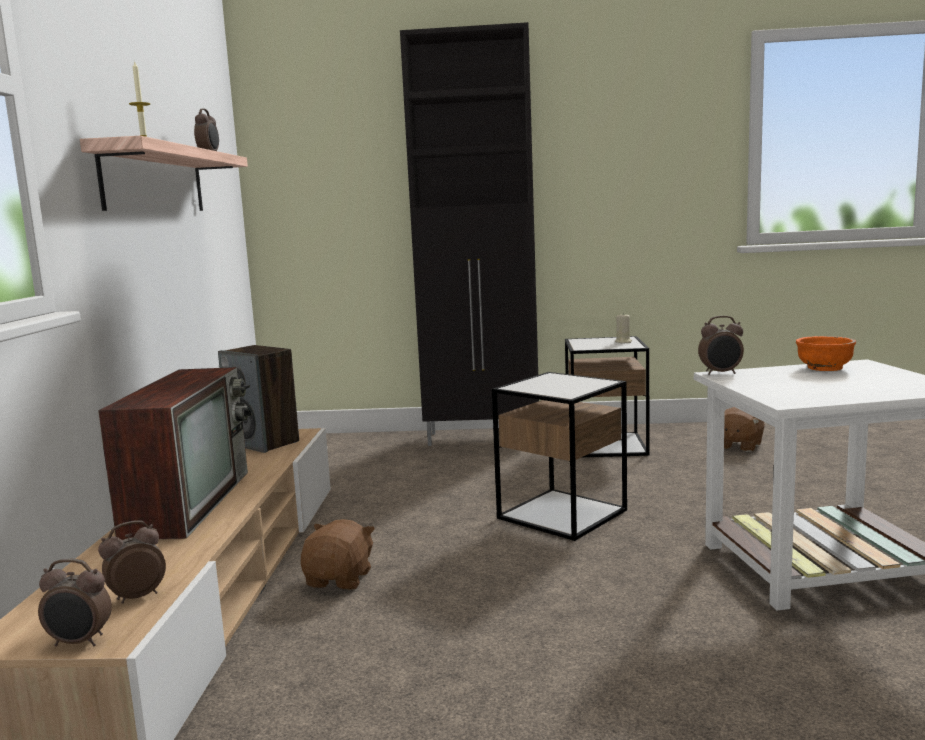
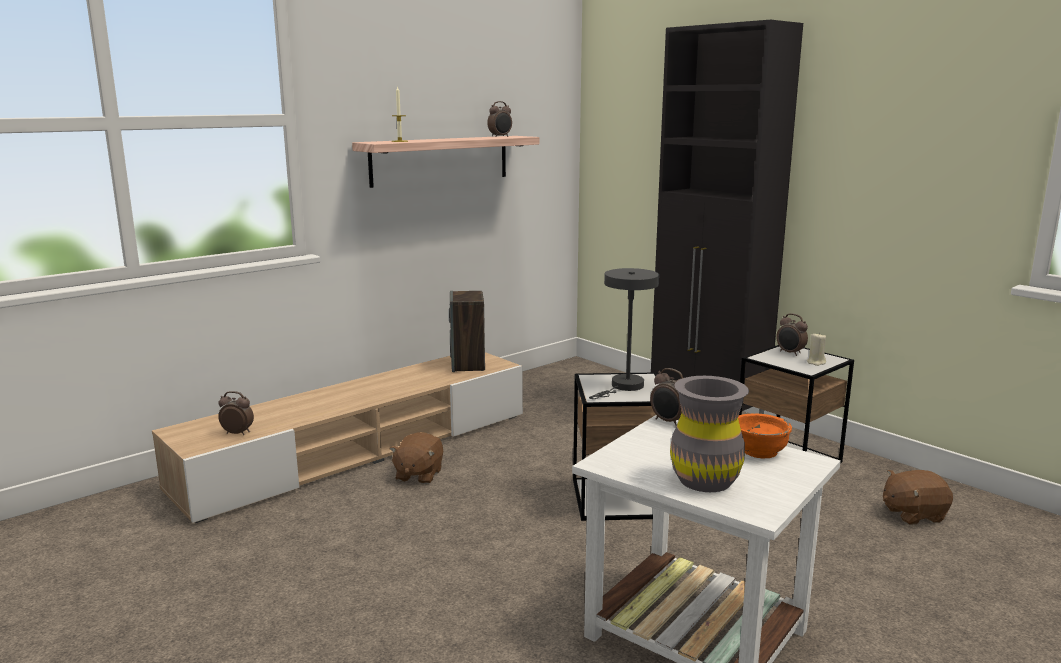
camera: 45 degrees right, 5 degrees up
alarm clock [38,559,112,646] -> alarm clock moved to [776,313,808,356]
television [98,367,253,540] -> none
brown plush toy [301,519,375,590] -> brown plush toy turned 135 degrees clockwise [389,432,443,484]
none -> grey table lamp [589,268,659,399]
none -> grey vase [670,376,749,492]

